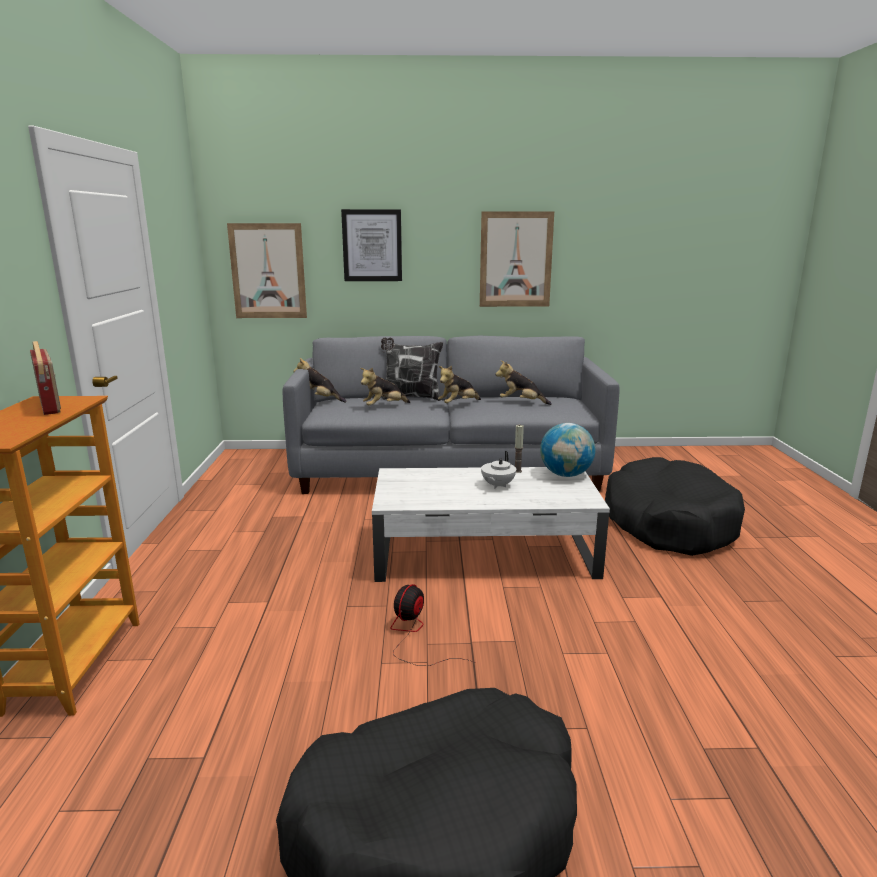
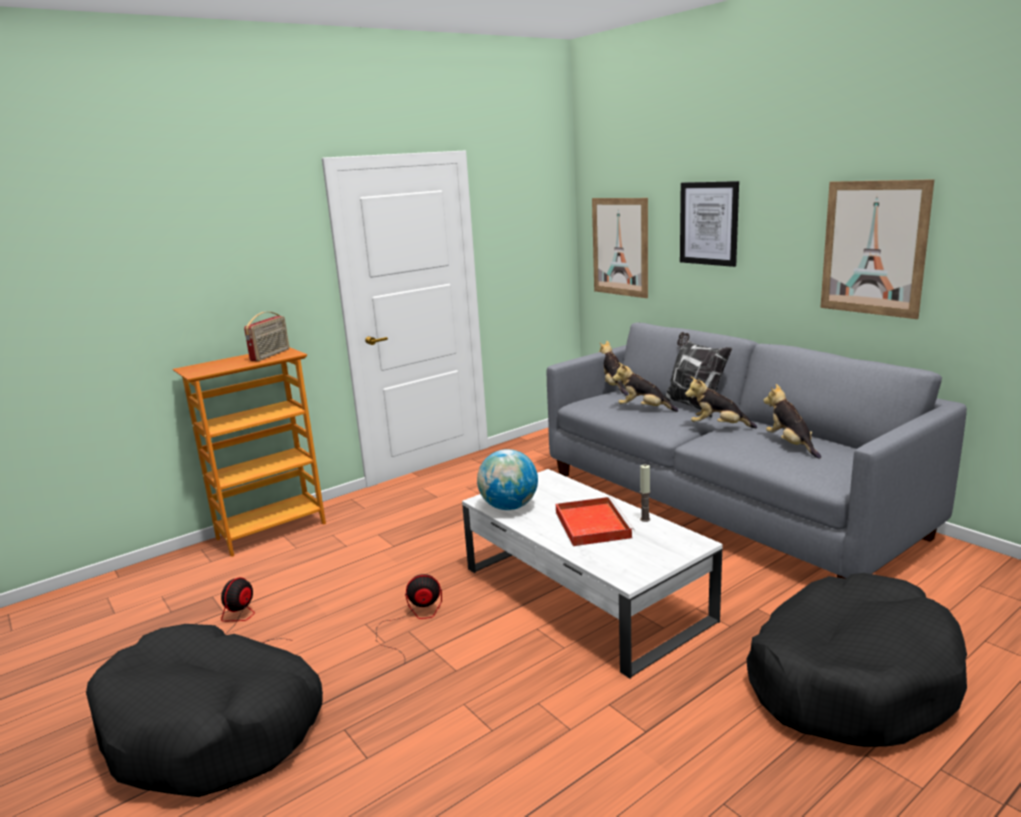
camera: 55 degrees right, 0 degrees up
white teapot [481,451,516,489] -> red tray [556,497,635,546]
globe [540,423,595,477] -> globe moved to [477,449,538,510]
none -> fan [221,577,293,643]

